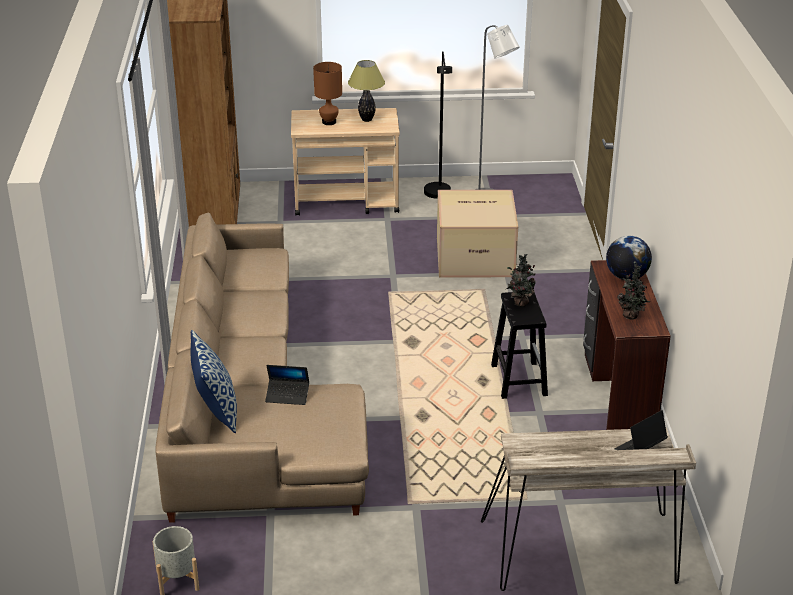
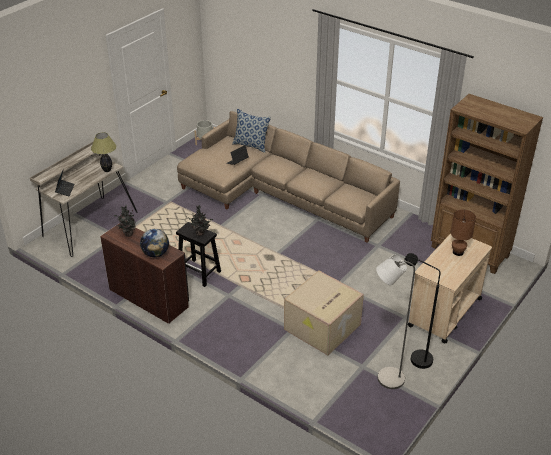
camera: 130 degrees right, 5 degrees up
table lamp [348,60,385,122] -> table lamp moved to [91,132,116,172]

